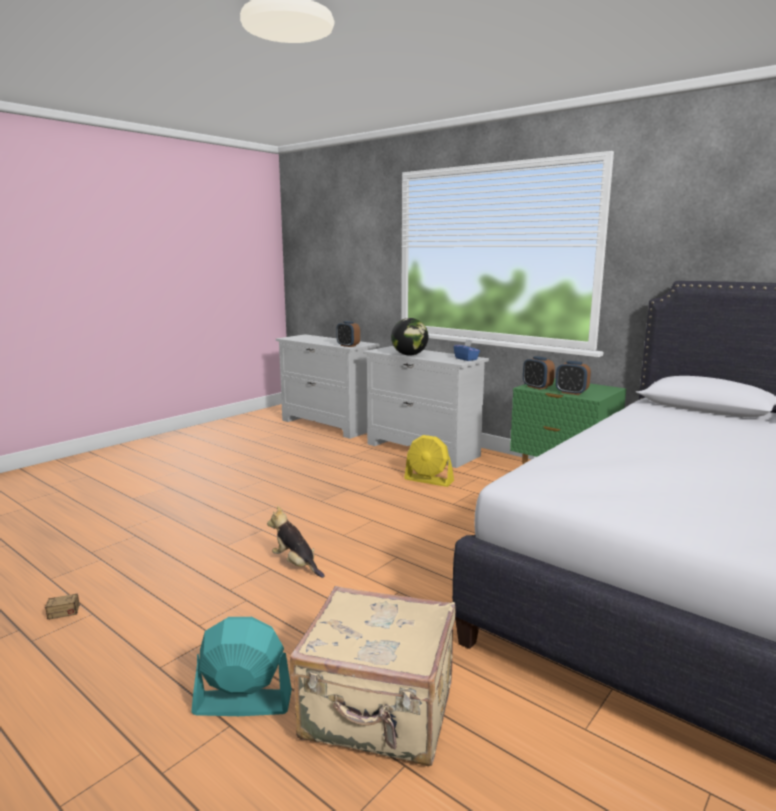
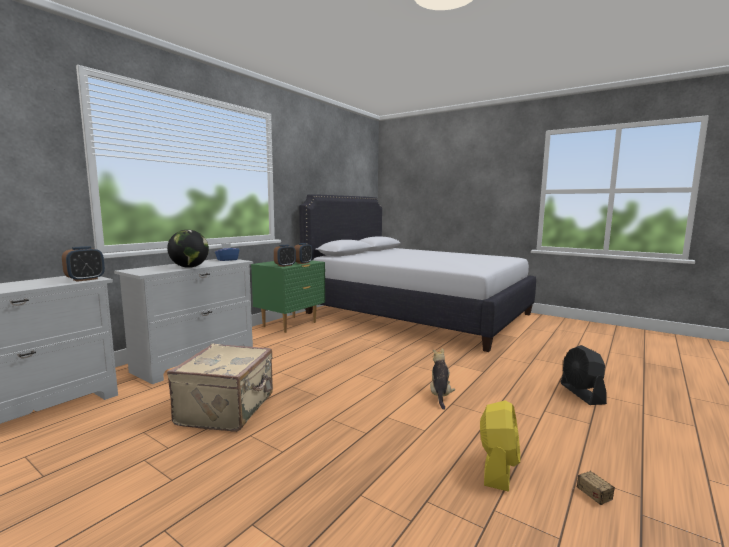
camera: 95 degrees left, 5 degrees down
turquoise fan [191,617,292,716] -> black fan [561,345,607,405]
plush toy [267,506,324,578] -> plush toy turned 150 degrees clockwise [430,348,455,410]
beige suitcase [290,586,456,766] -> beige suitcase moved to [167,344,273,432]
yellow fan [404,435,454,487] -> yellow fan moved to [480,400,520,492]

